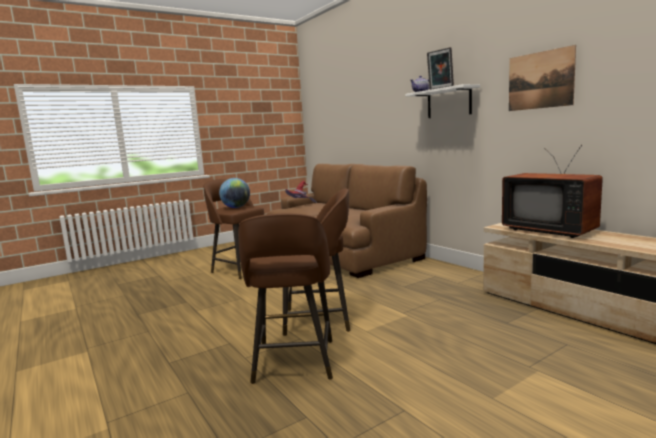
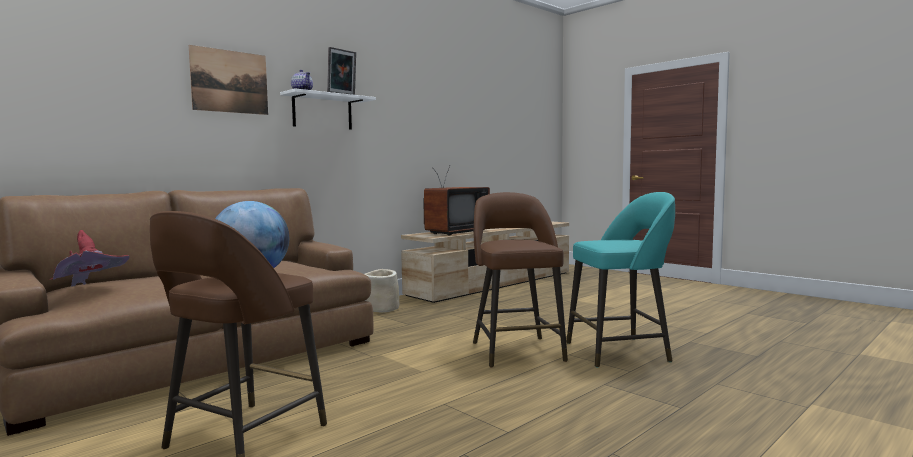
camera: 100 degrees left, 5 degrees down
brown stool [238,213,333,384] -> turquoise stool [566,192,675,368]
picture [509,45,576,111] -> picture moved to [189,45,268,115]
none -> beige planter [365,269,399,312]

